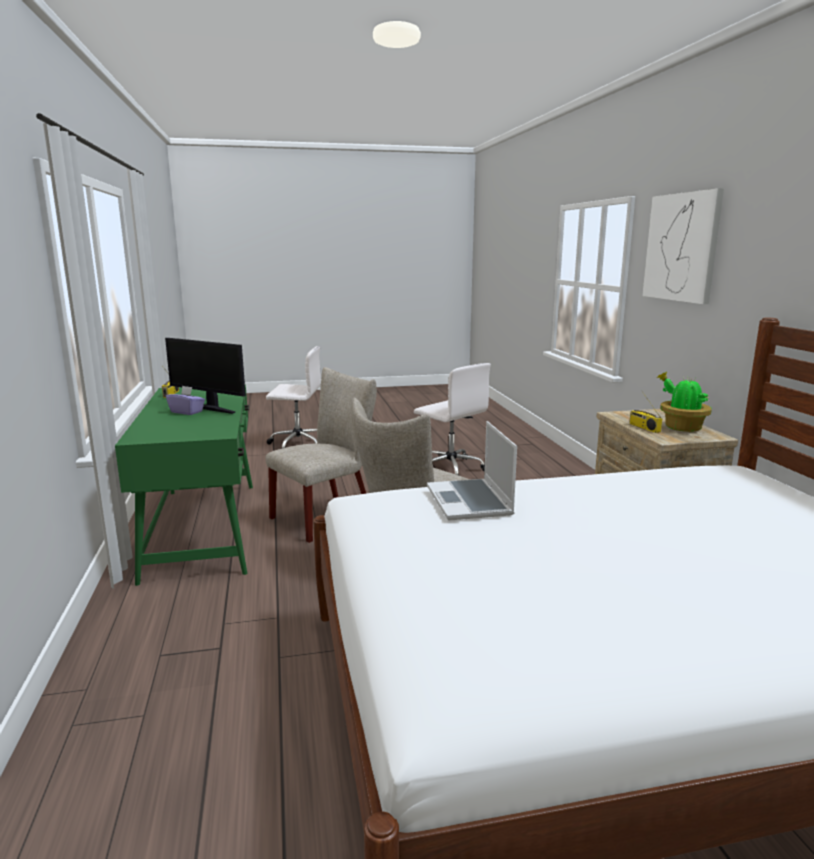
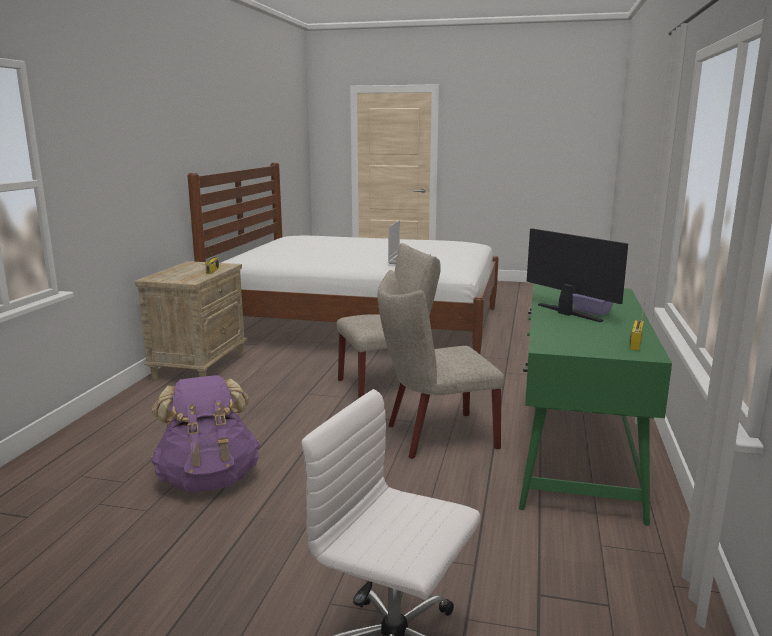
camera: 155 degrees left, 0 degrees up
white office chair [414,363,491,475] -> purple backpack [151,375,260,492]
picture [642,188,724,304] -> none
potted plant [657,372,712,432] -> none

